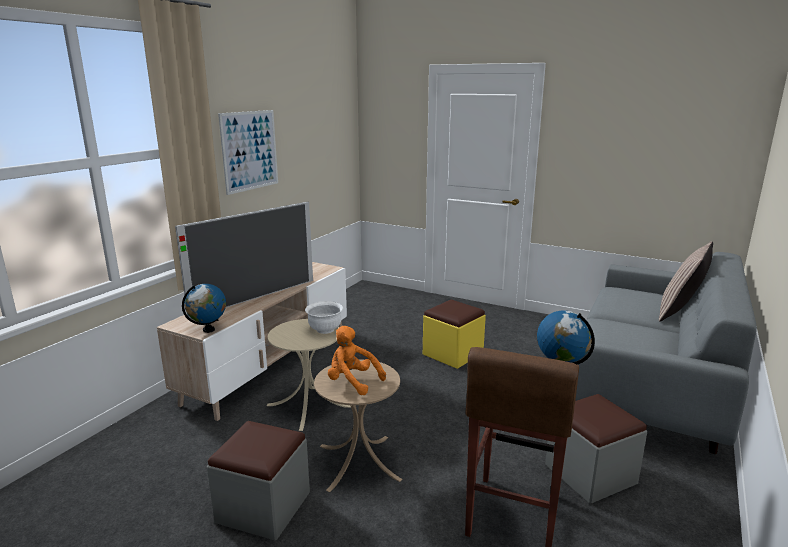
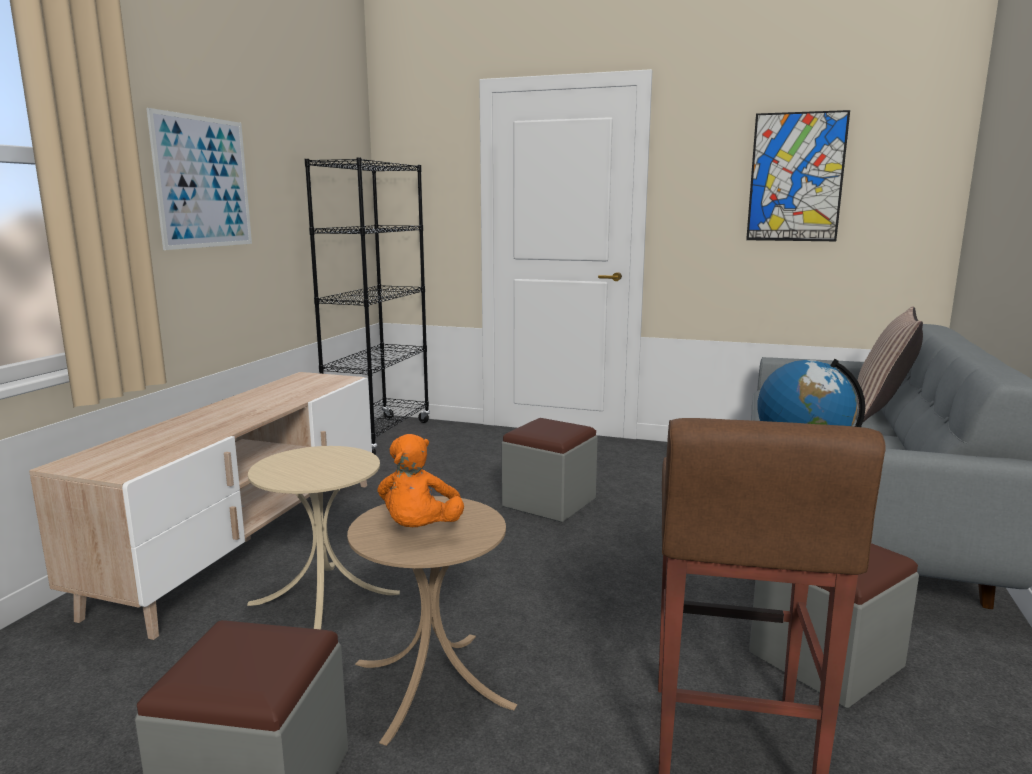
camera: 10 degrees left, 5 degrees down
television [175,202,313,319] -> none
globe [182,284,226,333] -> none
white bowl [305,301,343,334] -> none
orange plush toy [328,326,386,395] -> orange plush toy turned 105 degrees counterclockwise [377,434,464,527]
yellow ottoman [423,300,486,369] -> grey ottoman [501,418,598,522]
none -> black bookcase [304,157,430,454]
none -> picture [746,110,850,241]

